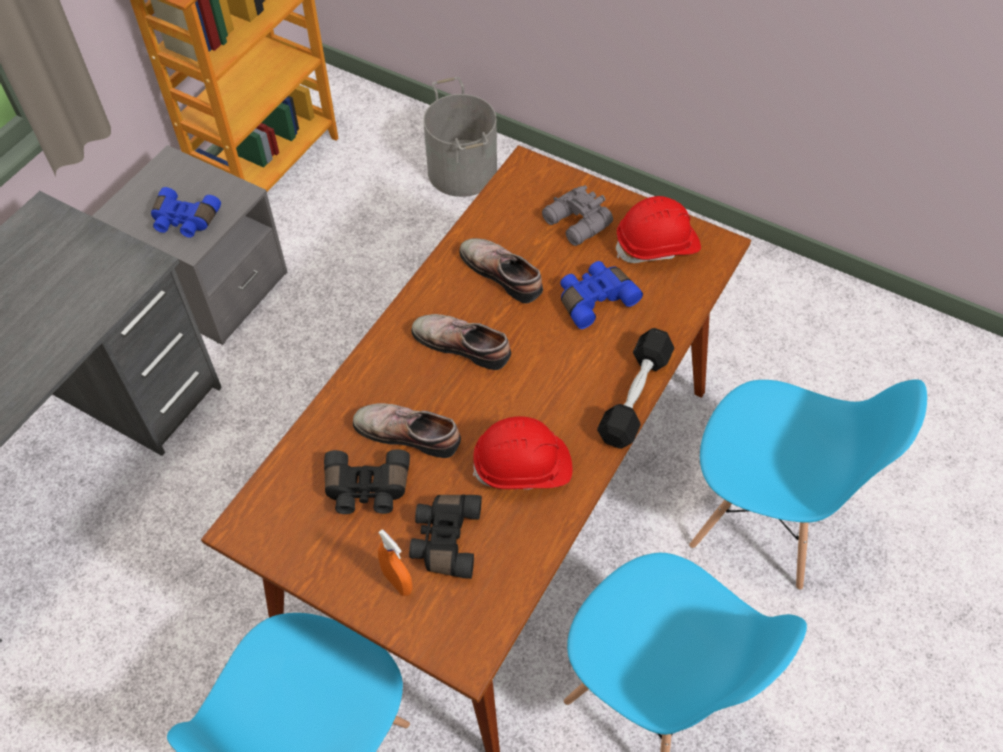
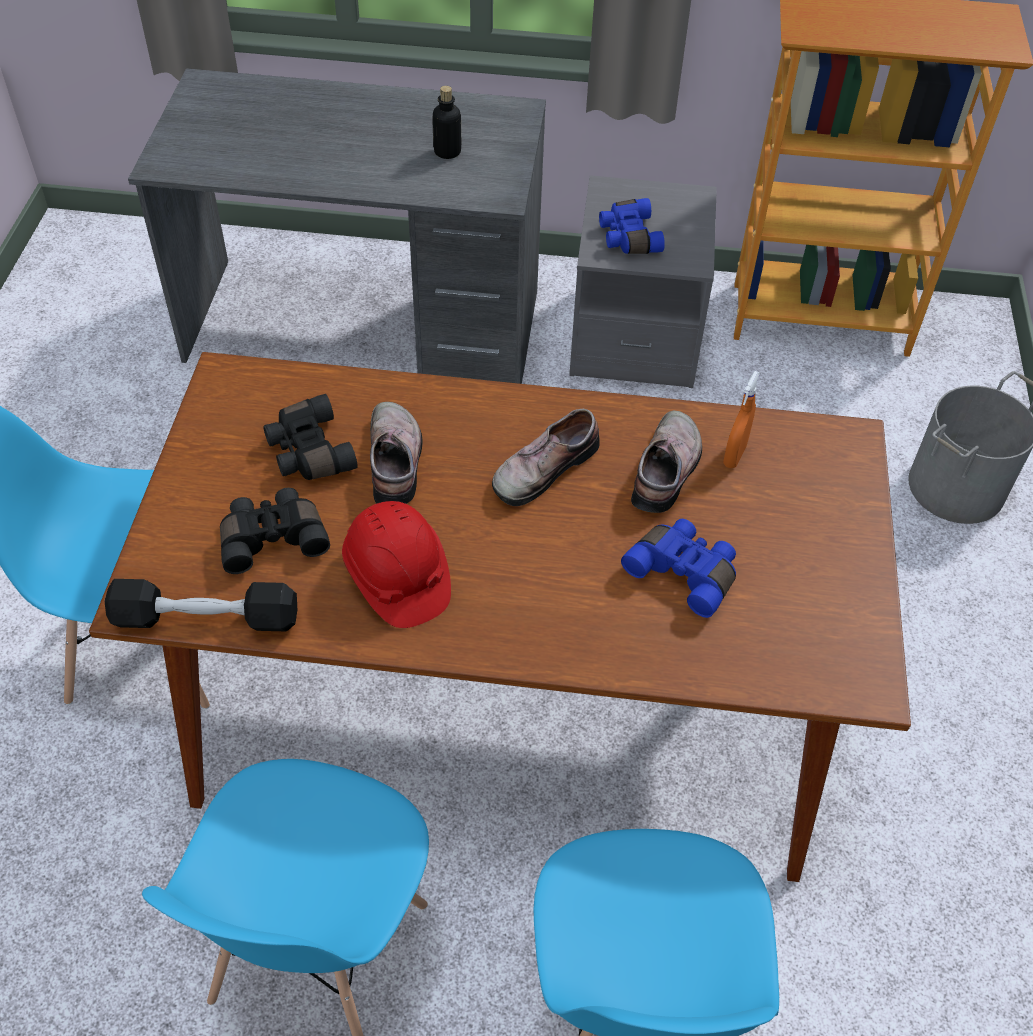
camera: 65 degrees right, 5 degrees down
orange spray bottle [378,529,413,596] -> orange spray bottle moved to [723,371,760,468]
shoe [411,314,511,370] -> shoe turned 135 degrees counterclockwise [492,409,600,506]
grey binoculars [542,185,613,246] -> none
black dumbbell [597,328,674,449] -> black dumbbell moved to [104,579,297,631]
red hard hat [616,196,701,263] -> none
none -> bottle [432,86,461,159]

